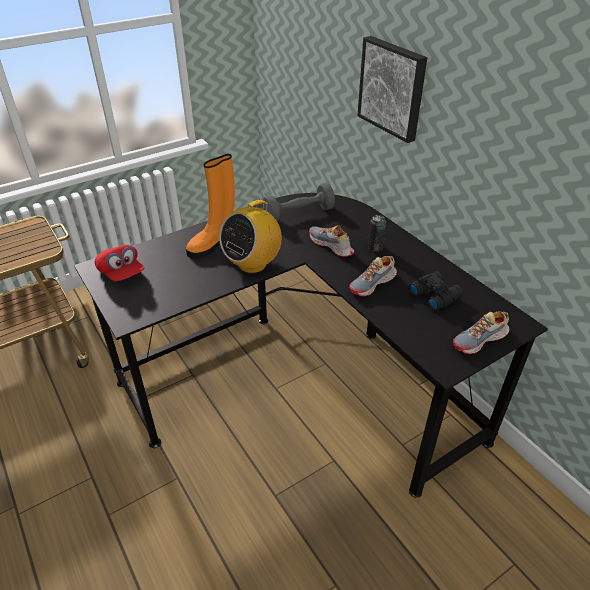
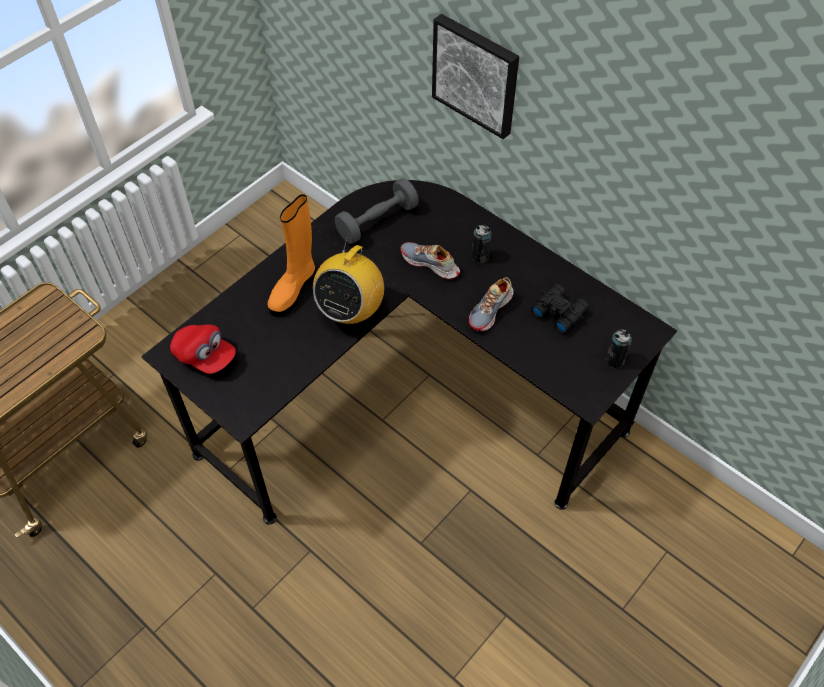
camera: 15 degrees left, 15 degrees up
shoe [453,311,509,354] -> can [606,329,632,368]

